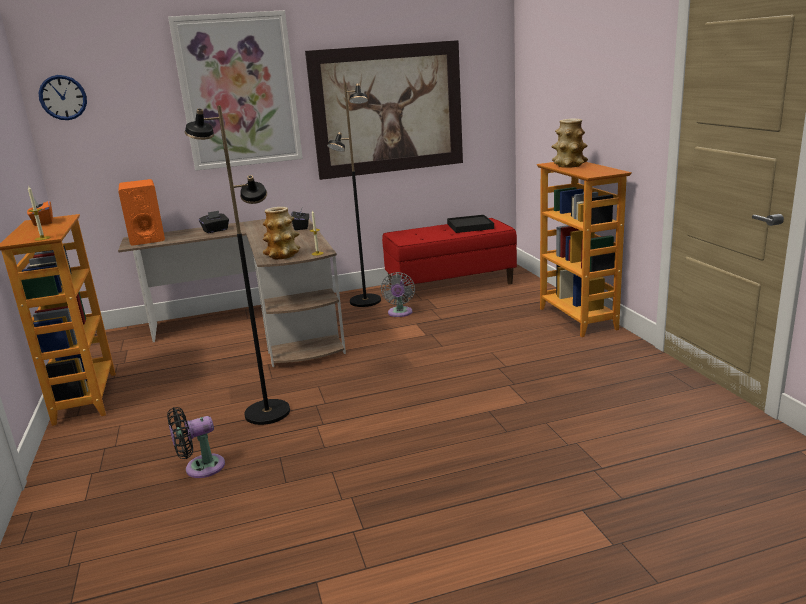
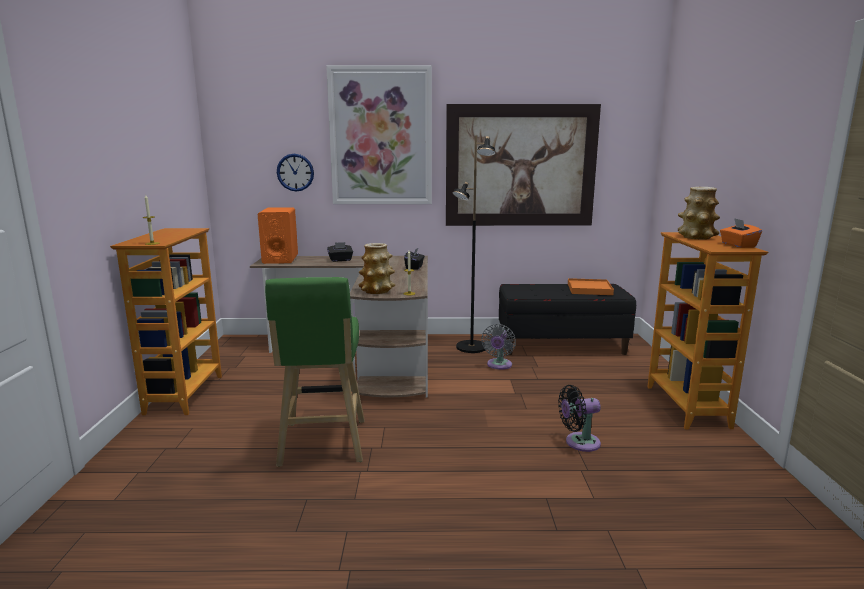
camera: 15 degrees right, 5 degrees down
orange tissue box [27,198,53,226] -> orange tissue box moved to [720,218,762,248]
wall clock [39,75,87,120] -> wall clock moved to [277,154,314,192]
black fan [167,407,225,478] -> black fan moved to [558,385,601,452]
black floor lamp [185,105,290,425] -> green stool [265,277,365,467]
red bench [382,218,517,302] -> black bench [499,284,636,355]
black tray [447,215,494,233] -> orange tray [568,278,614,295]

